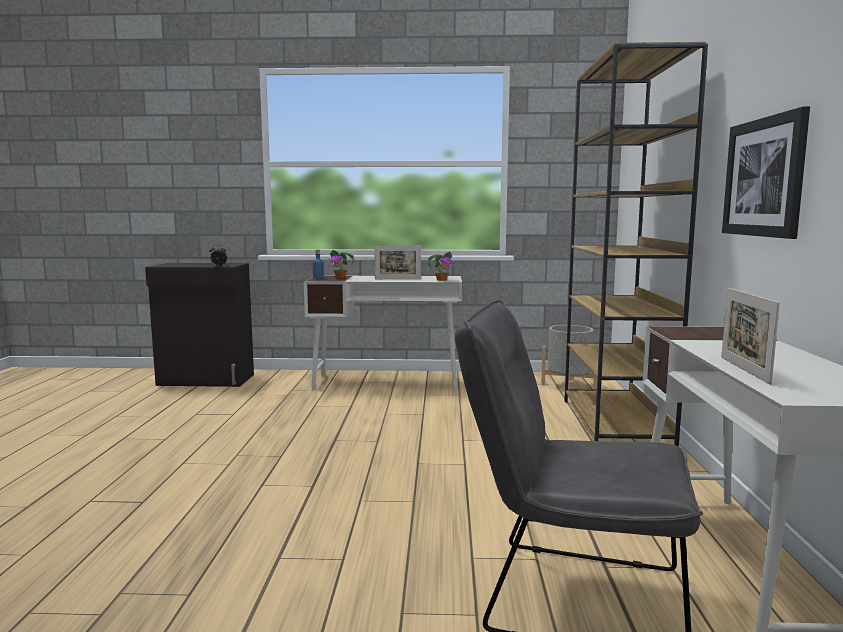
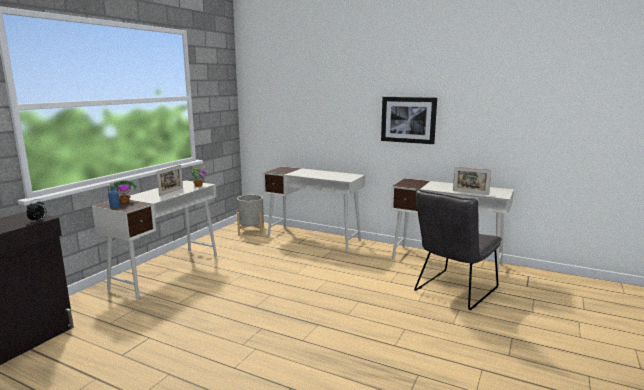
camera: 65 degrees left, 5 degrees up
brown bookcase [564,42,708,447] -> white desk [263,166,365,252]

